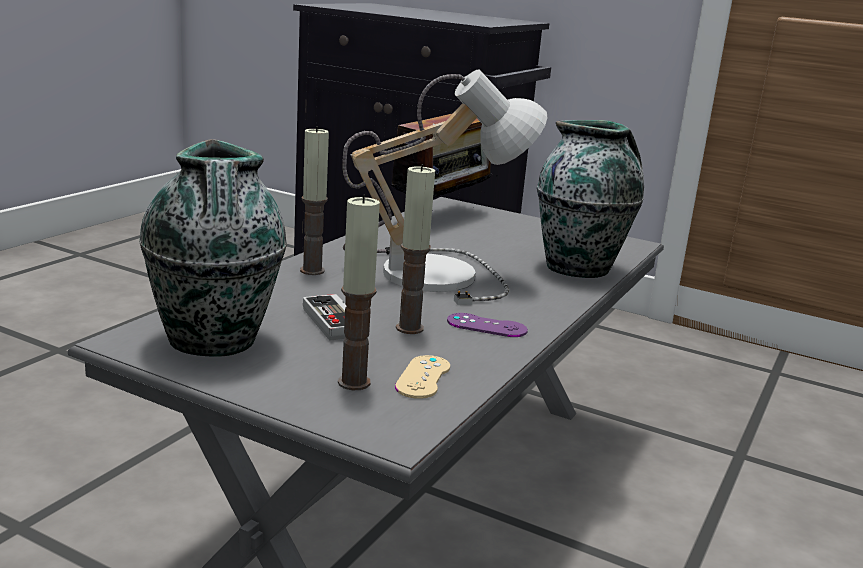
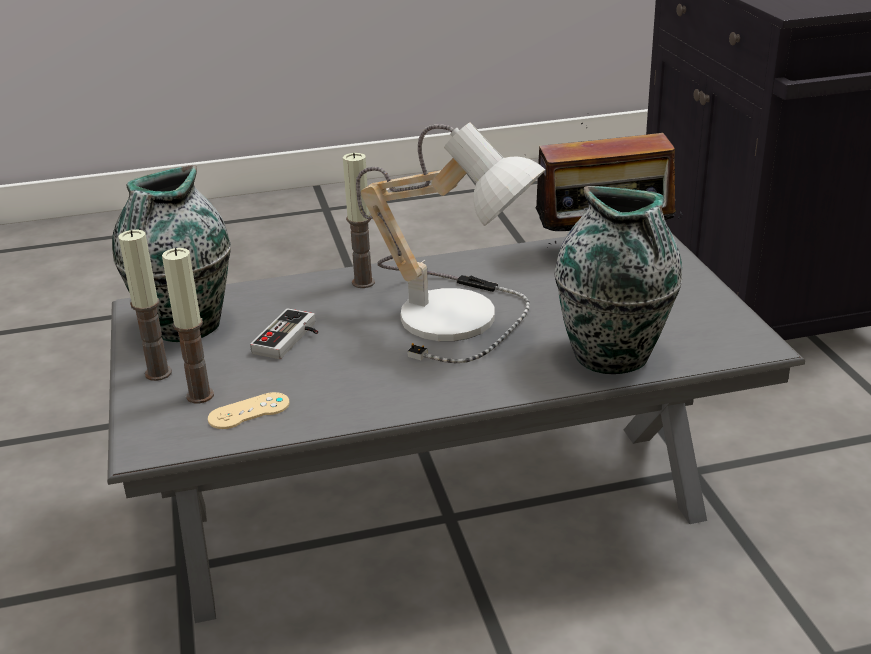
camera: 50 degrees right, 10 degrees up
candle [396,164,435,334] -> candle moved to [118,230,172,381]
purple game controller [447,313,528,337] -> none

